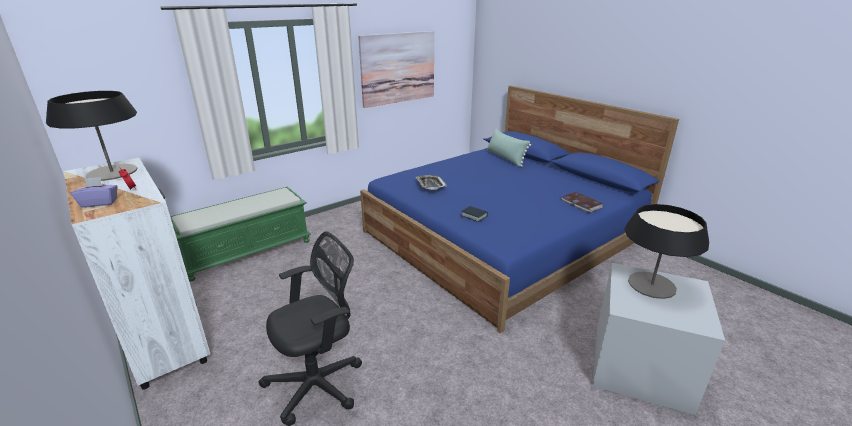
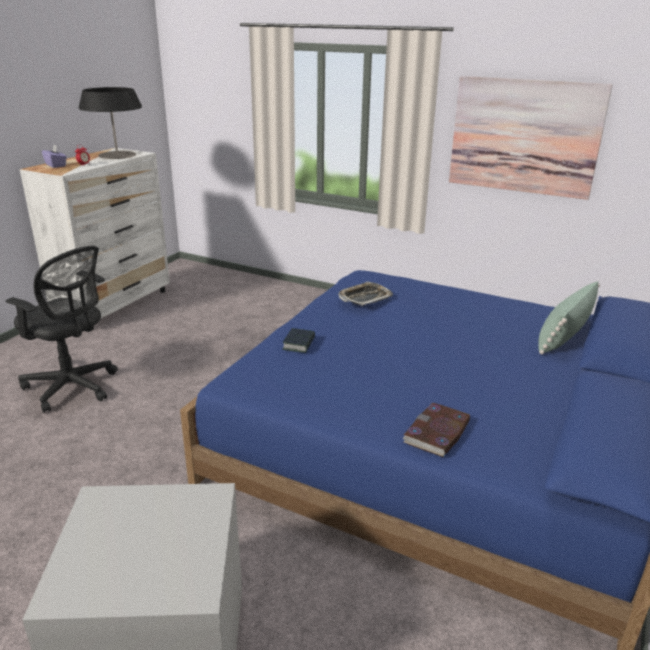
camera: 65 degrees right, 0 degrees up
green bench [170,187,311,281] -> none
table lamp [624,204,709,299] -> none

